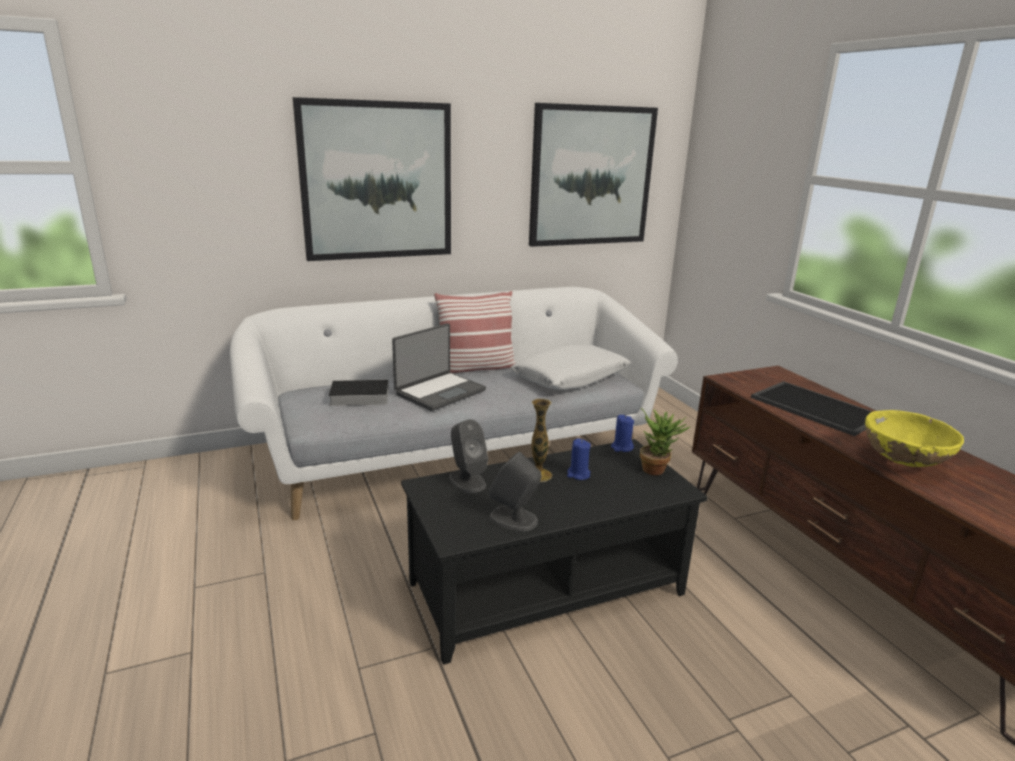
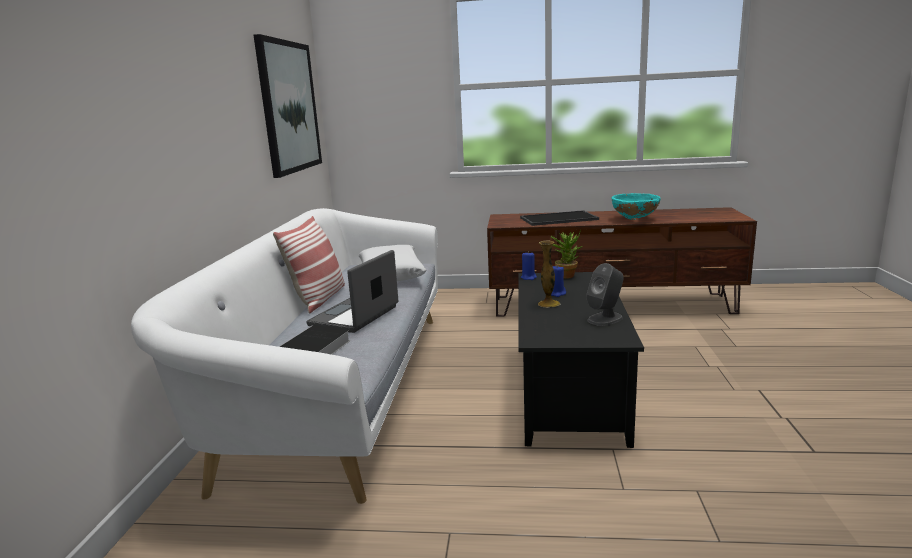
camera: 60 degrees left, 5 degrees down
picture [292,97,451,261] -> none
laptop [392,323,486,411] -> laptop turned 135 degrees counterclockwise [306,250,398,333]
grey speaker [449,419,488,493] -> none
yellow bowl [865,410,964,467] -> turquoise bowl [611,193,661,220]

